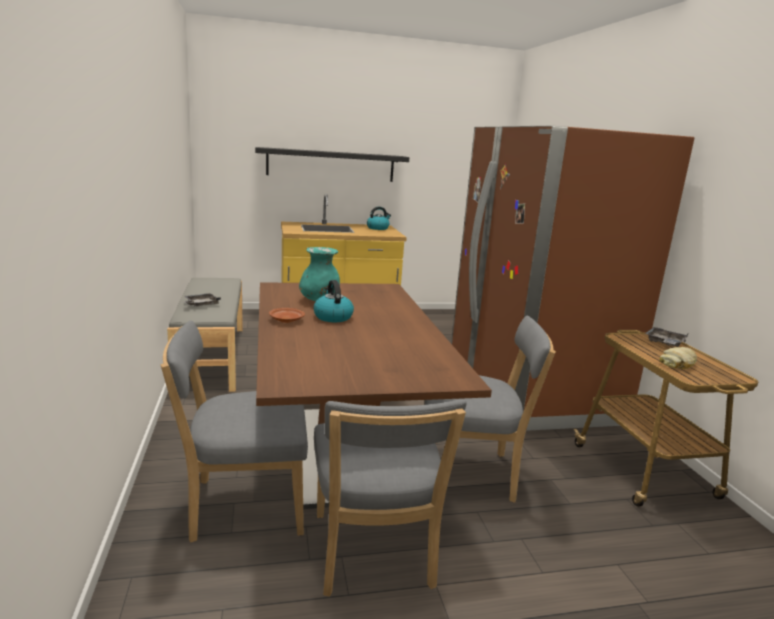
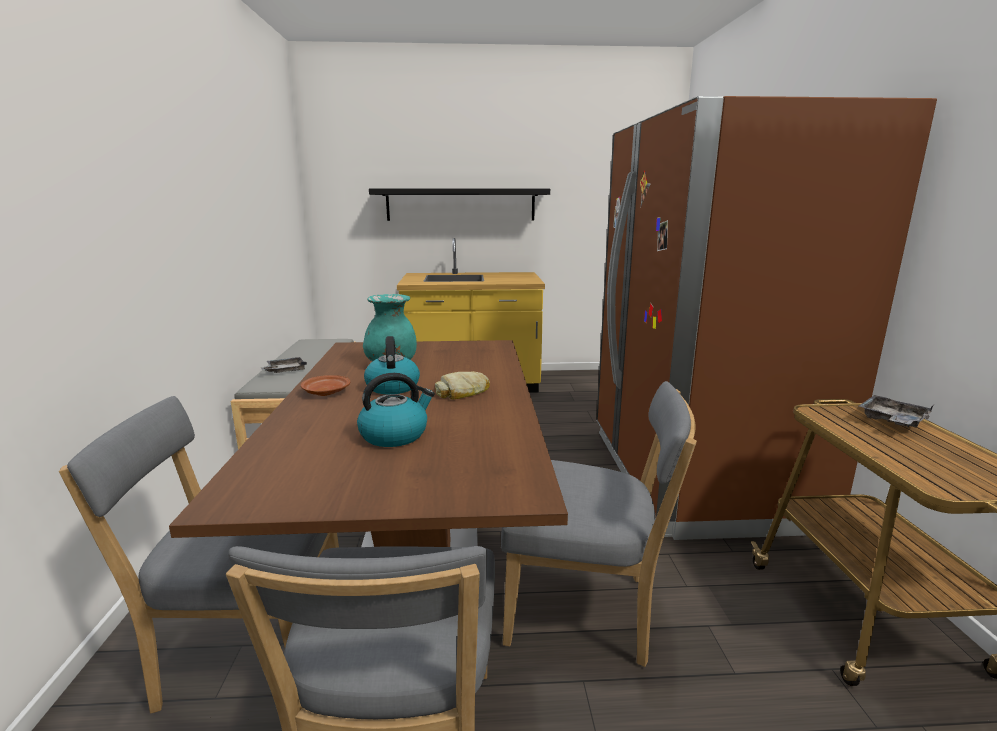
camera: 10 degrees right, 0 degrees up
kettle [367,207,391,230] -> kettle moved to [357,373,435,447]
bread [659,347,697,369] -> bread moved to [435,371,490,400]

